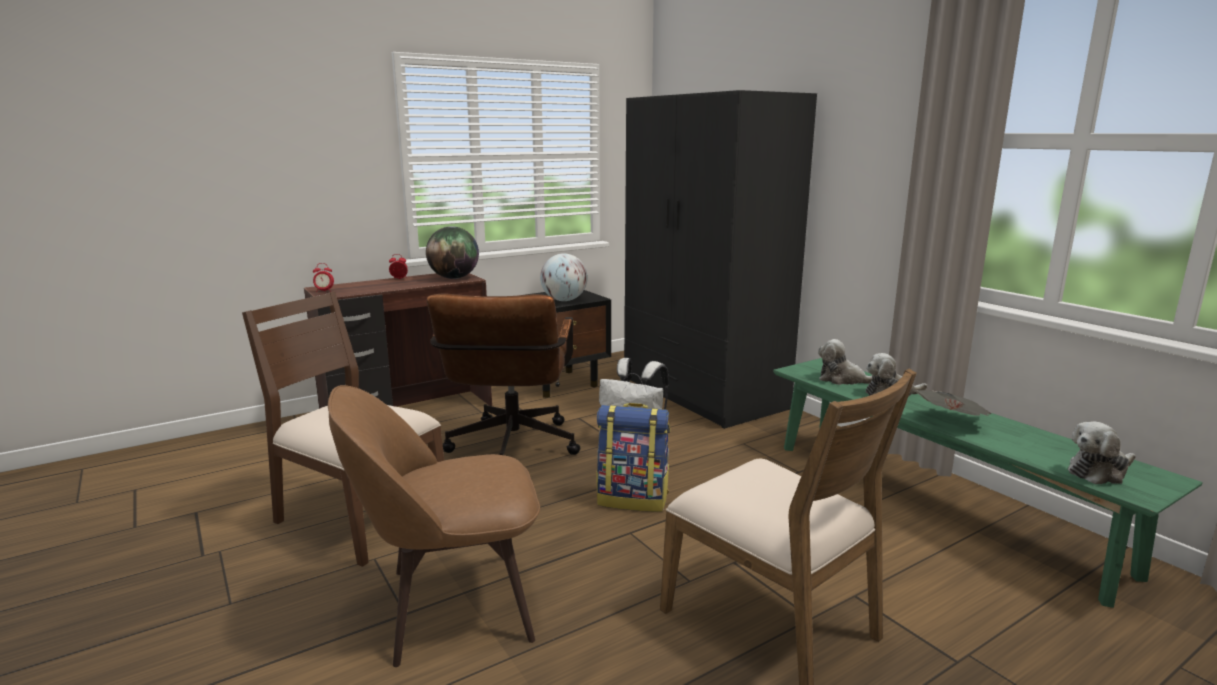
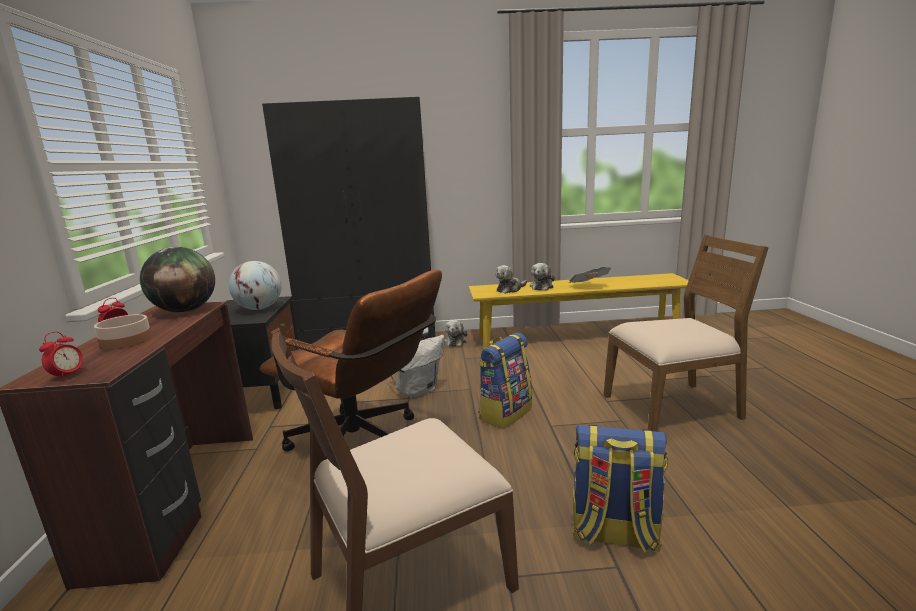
camera: 60 degrees left, 0 degrees up
brown chair [328,385,540,667] -> backpack [572,425,668,553]
green bench [773,358,1203,608] -> yellow bench [469,273,689,349]
plush toy [1068,422,1136,484] -> plush toy moved to [445,320,468,347]
none -> bowl [94,314,152,349]

